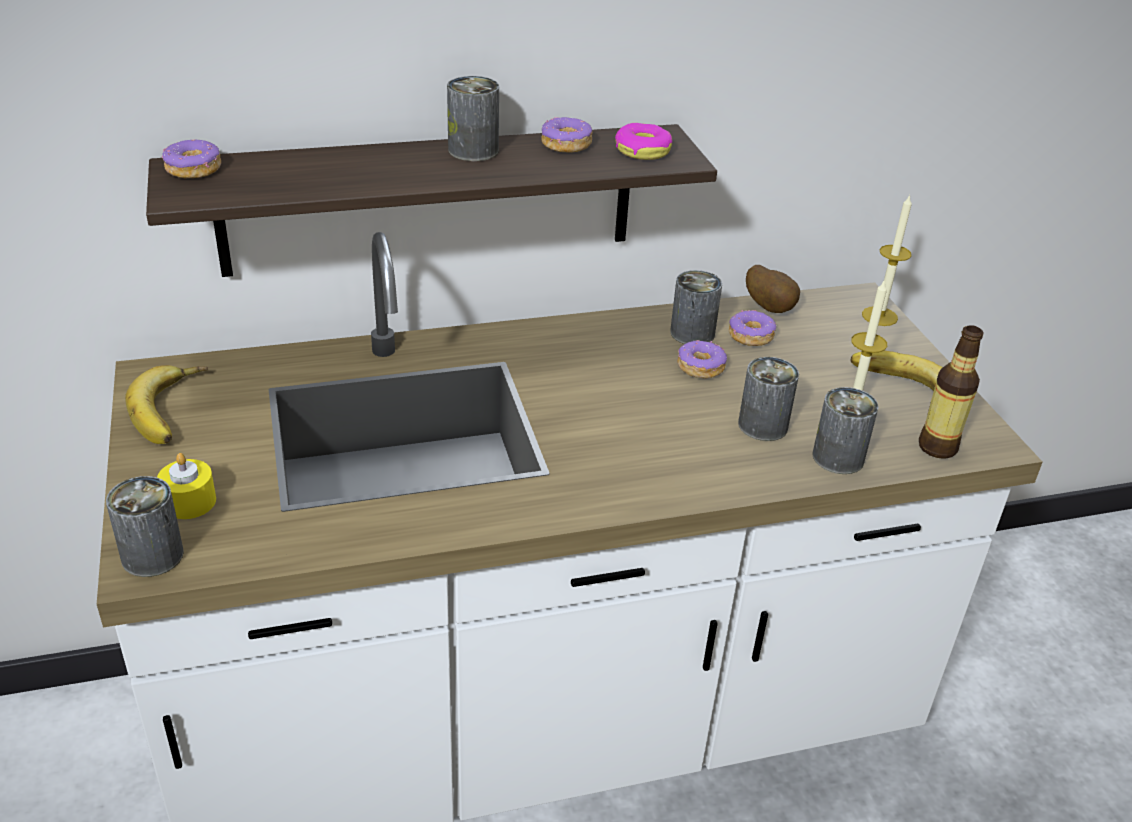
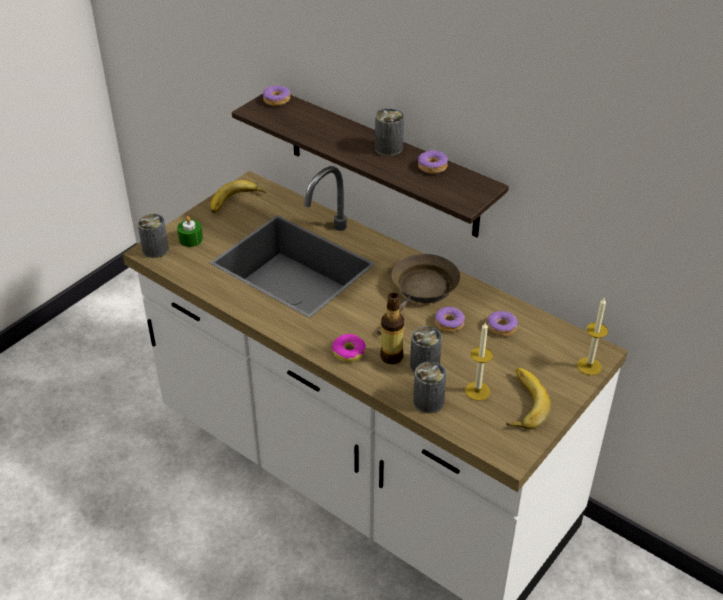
camera: 55 degrees right, 5 degrees up
yellow candle [157,453,216,519] -> green candle [177,216,203,247]
donut [615,123,672,160] -> donut moved to [332,334,366,362]
can [670,270,722,344] -> none
potato [746,265,800,313] -> none
bottle [919,325,984,459] -> bottle moved to [380,293,404,364]
none -> brown frying pan [377,254,460,335]

